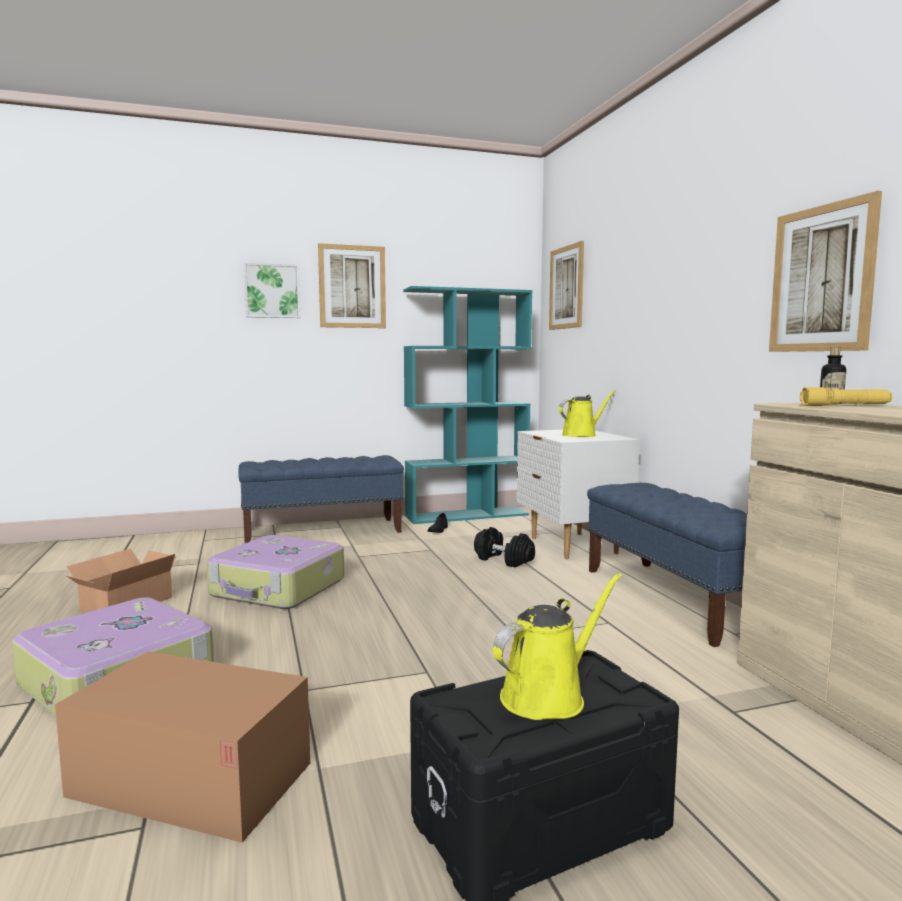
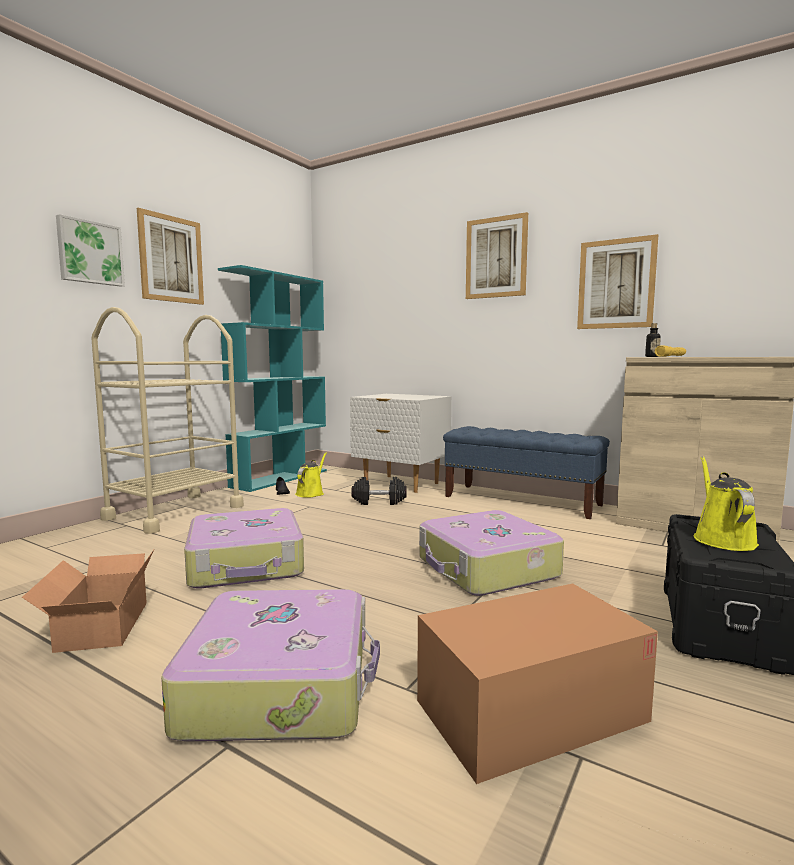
camera: 40 degrees left, 0 degrees up
blue bench [238,455,404,543] -> beige cart [91,307,244,534]
picture [549,241,584,330] -> picture moved to [466,212,528,299]
yellow watering can [559,390,616,437] -> yellow watering can moved to [295,452,327,497]
none -> suitcase [419,510,564,596]

